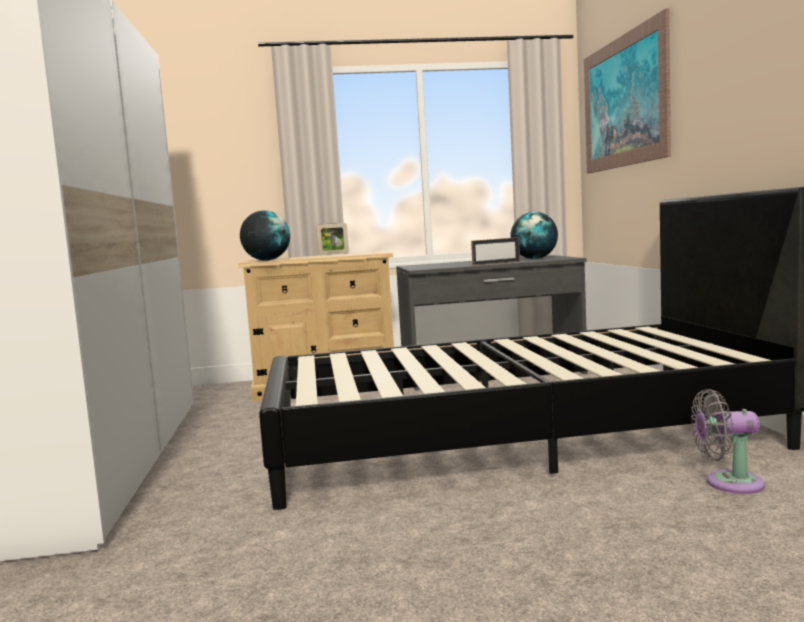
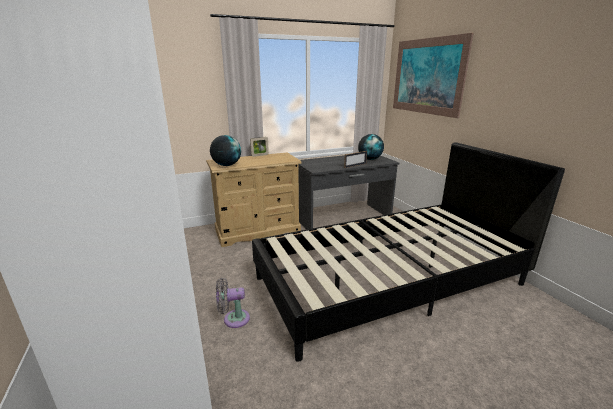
camera: 15 degrees left, 15 degrees up
grey fan [691,389,765,494] -> grey fan moved to [216,278,250,328]

